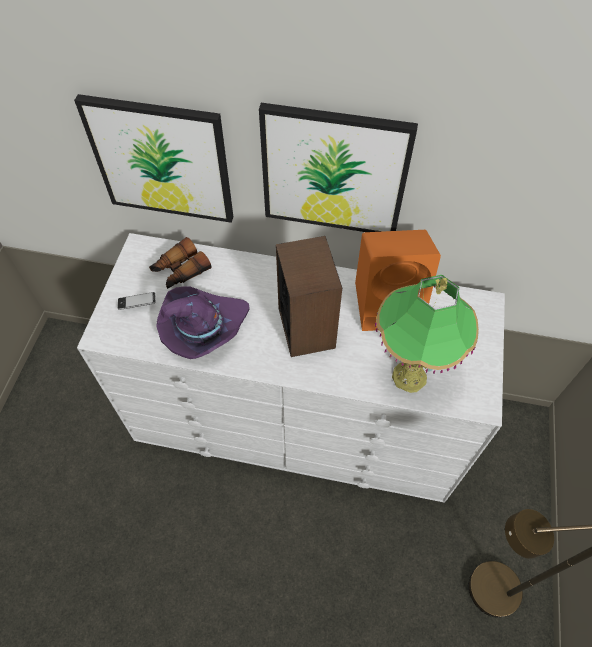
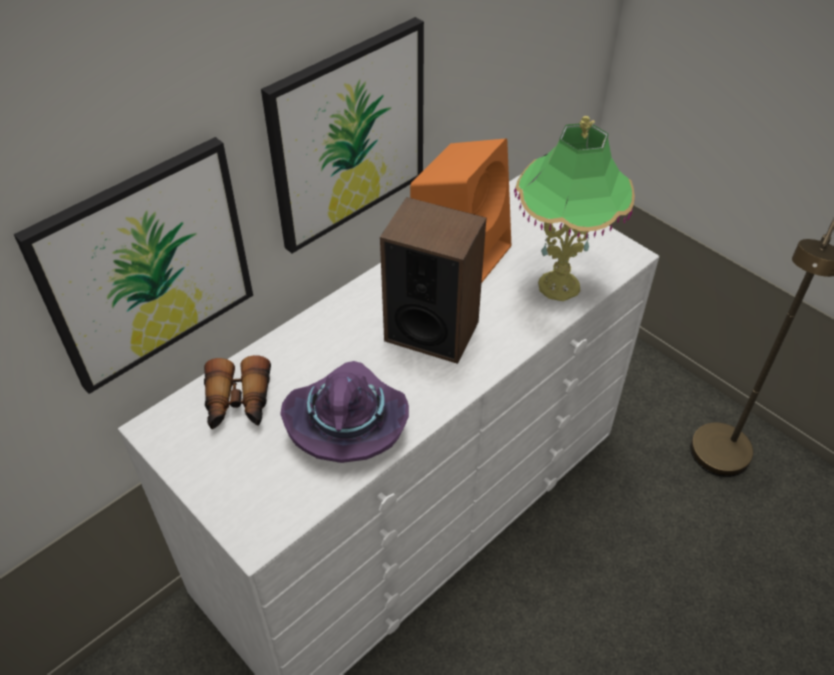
camera: 55 degrees left, 10 degrees down
phone [118,292,156,310] -> none

